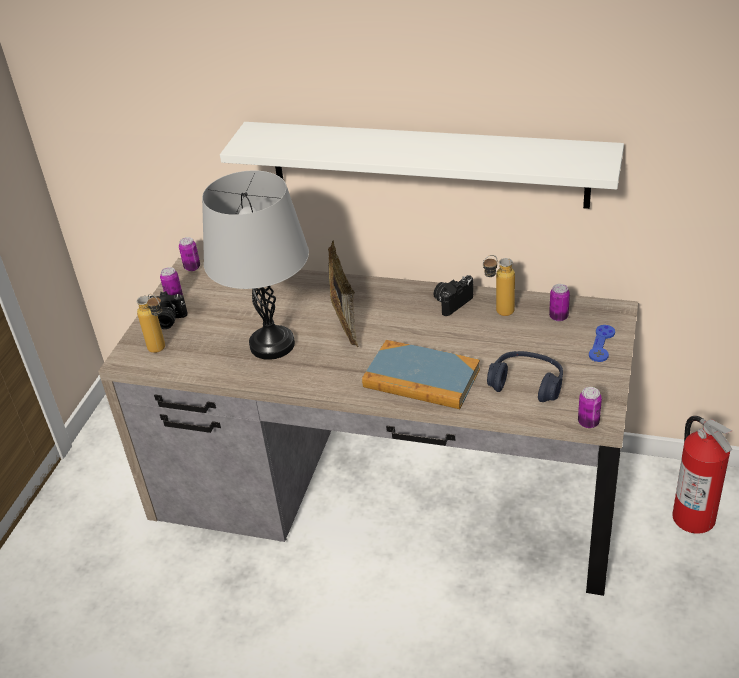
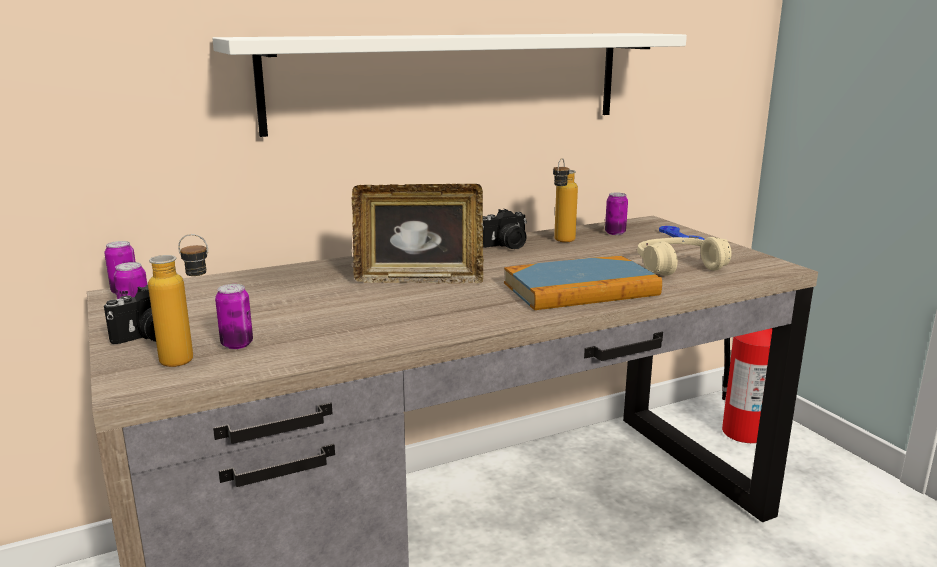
camera: 45 degrees left, 20 degrees down
grey table lamp [202,170,309,360] -> none
picture frame [328,241,359,347] -> picture frame turned 135 degrees clockwise [352,184,484,284]
camera [433,275,473,316] -> camera turned 120 degrees counterclockwise [483,209,527,249]
blue headphones [487,351,563,402] -> beige headphones [638,237,731,276]
can [578,387,602,428] -> can moved to [215,284,253,349]

